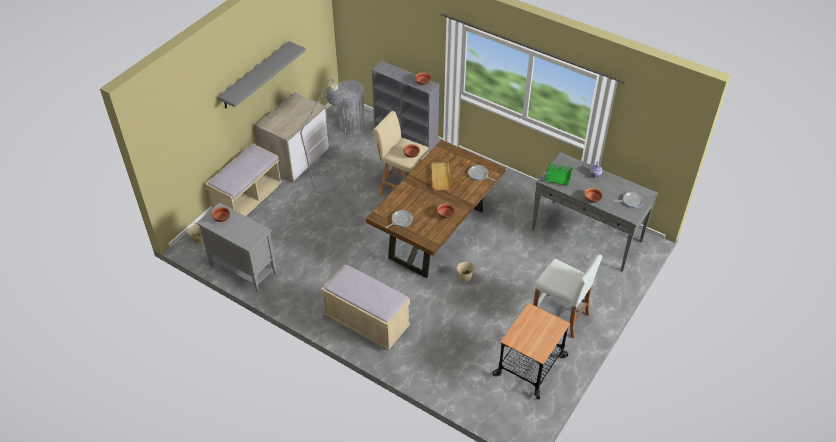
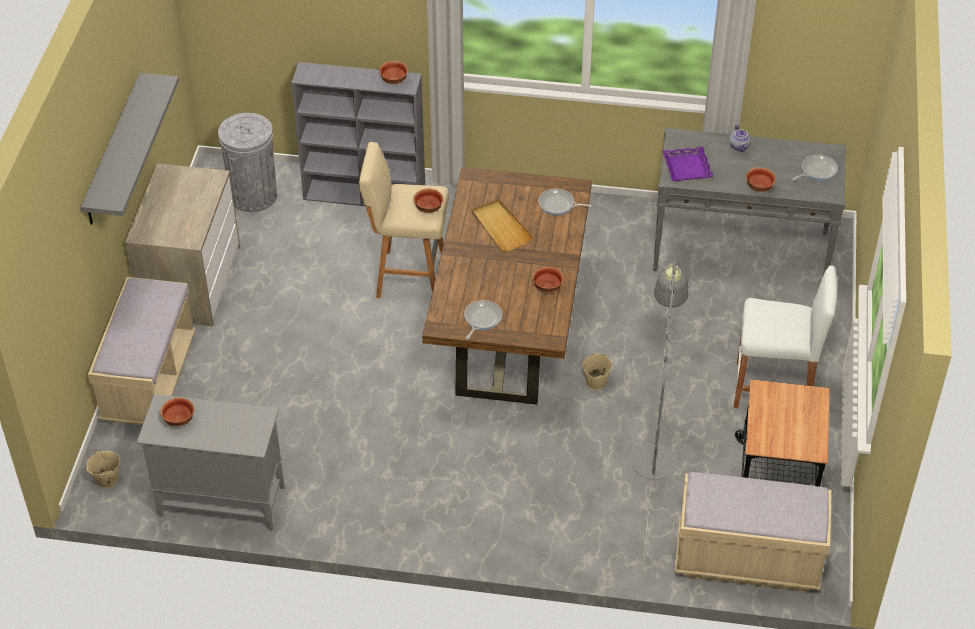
camera: 25 degrees left, 0 degrees up
grey floor lamp [283,78,344,221] -> grey floor lamp moved to [631,259,688,562]
beige bench [321,265,410,350] -> beige bench moved to [675,472,831,592]
green tray [544,163,573,186] -> purple tray [662,146,713,181]

